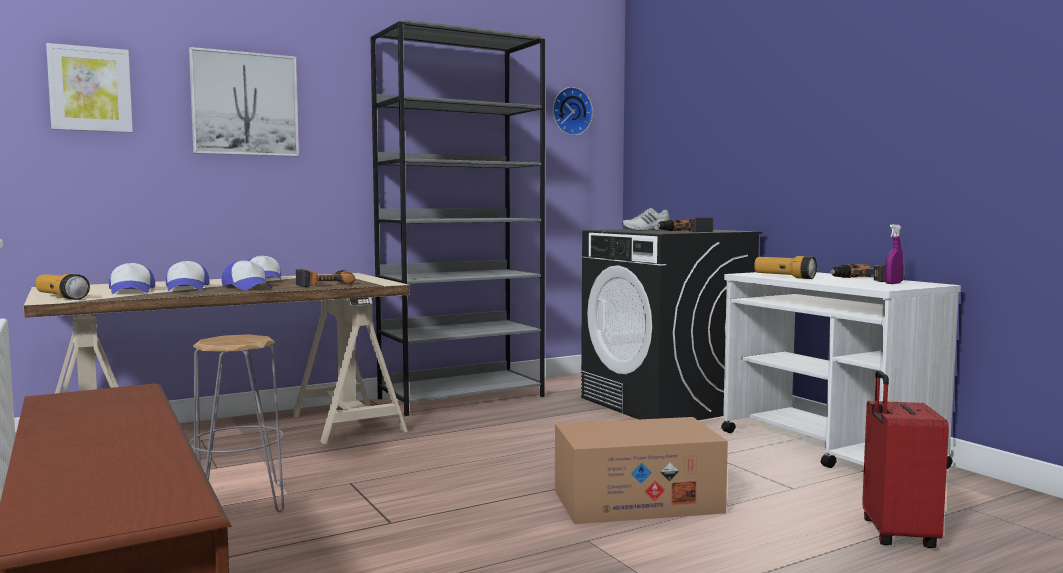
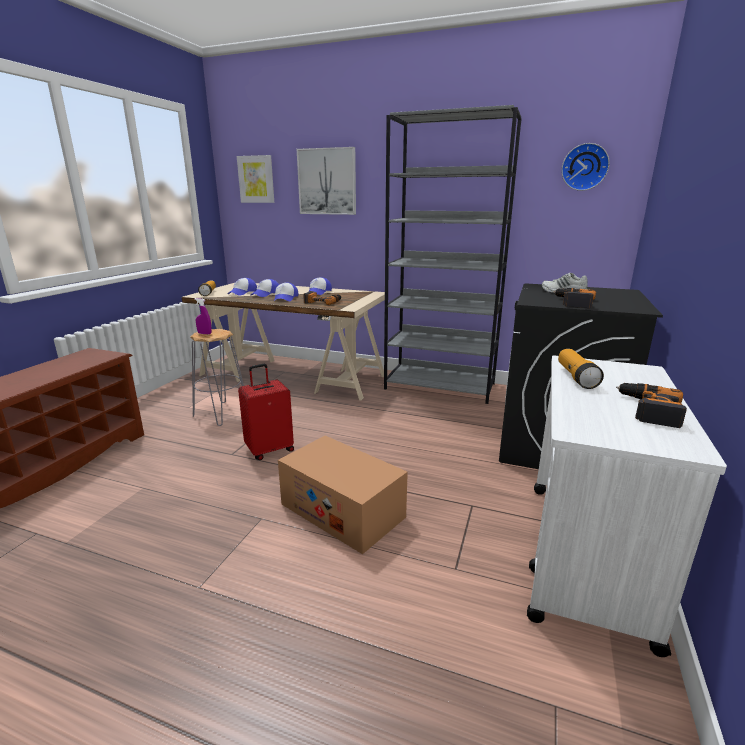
camera: 50 degrees right, 15 degrees up
red suitcase [862,370,949,548] -> red suitcase moved to [238,364,294,460]
purple spray bottle [885,224,903,284] -> purple spray bottle moved to [194,298,212,334]

